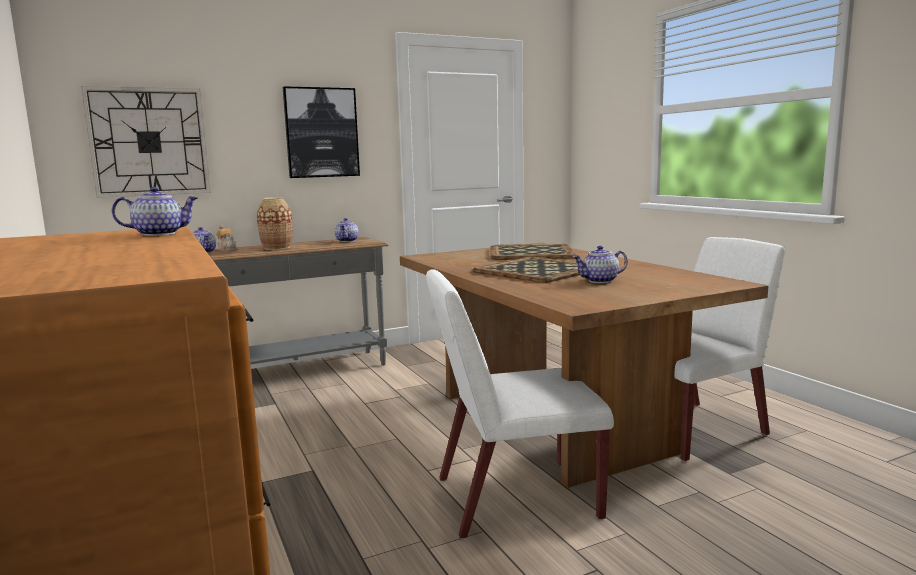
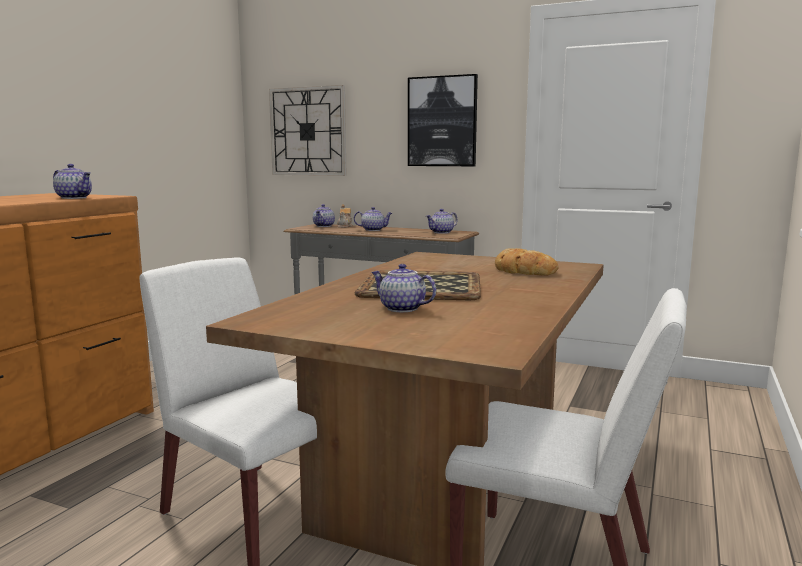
camera: 50 degrees right, 0 degrees up
vase [257,197,293,250] -> teapot [354,207,393,231]
tray [490,244,577,260] -> bread [495,248,559,276]

